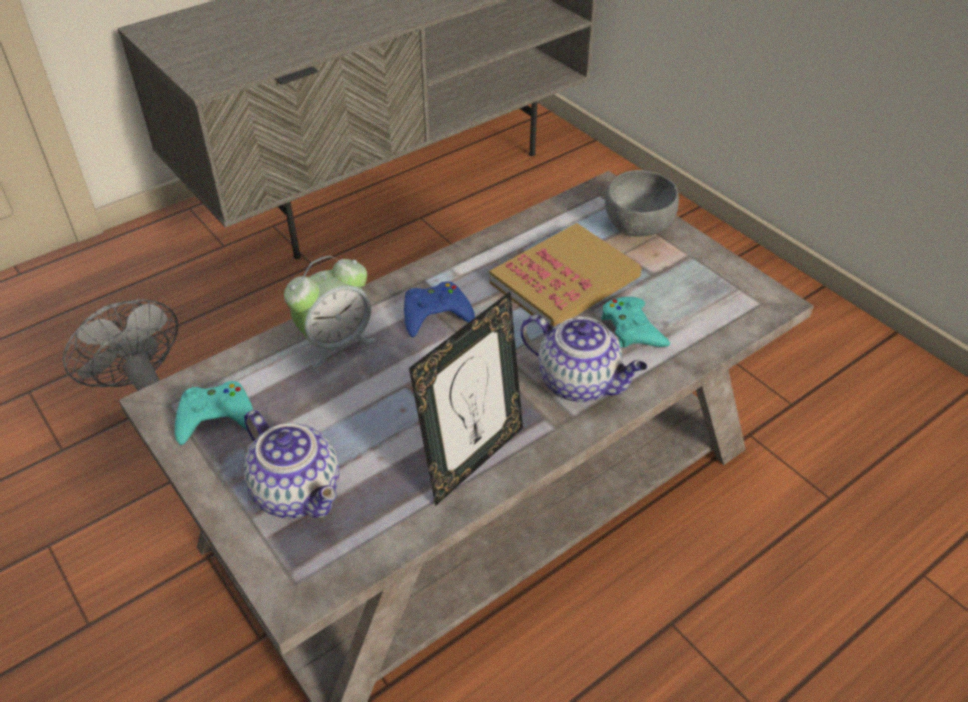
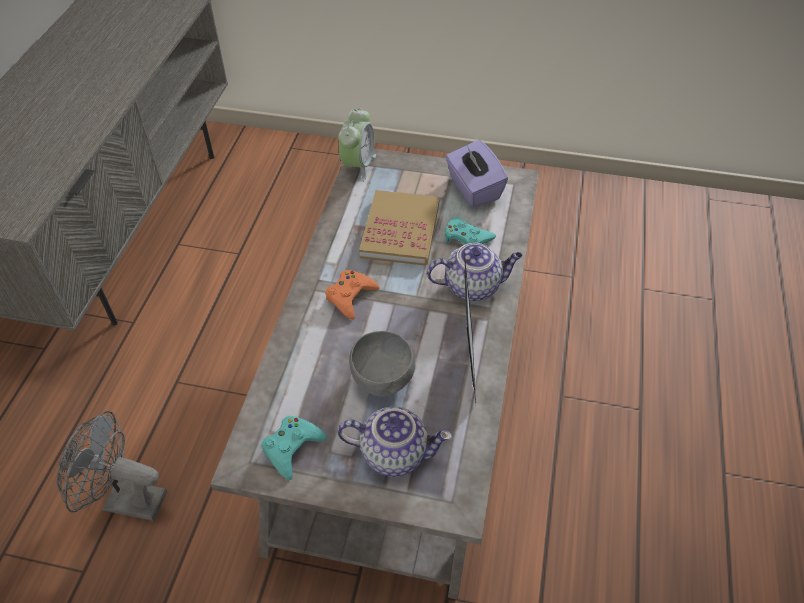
camera: 40 degrees left, 5 degrees up
alarm clock [284,256,376,368] -> alarm clock moved to [338,108,376,182]
blue game controller [404,282,475,337] -> orange game controller [325,270,379,320]
grey bowl [605,170,679,237] -> grey bowl moved to [349,331,415,397]
none -> purple tissue box [445,140,508,207]

